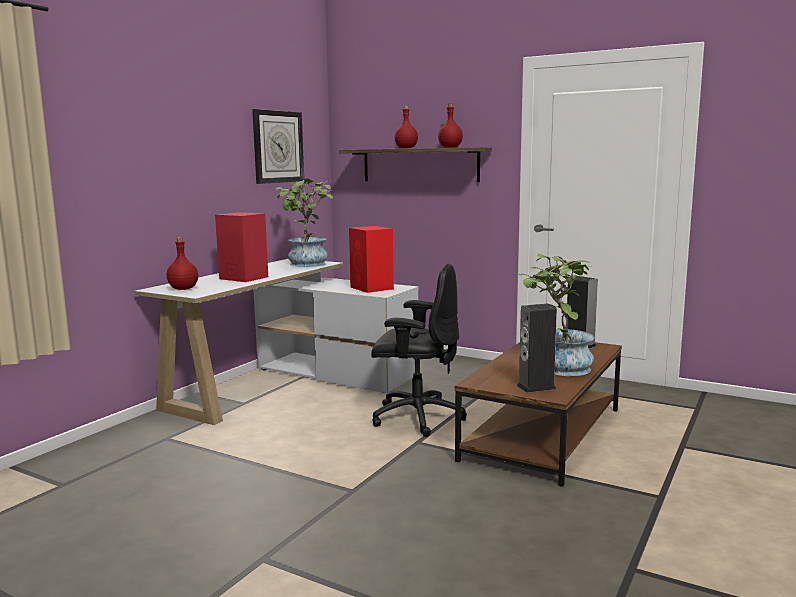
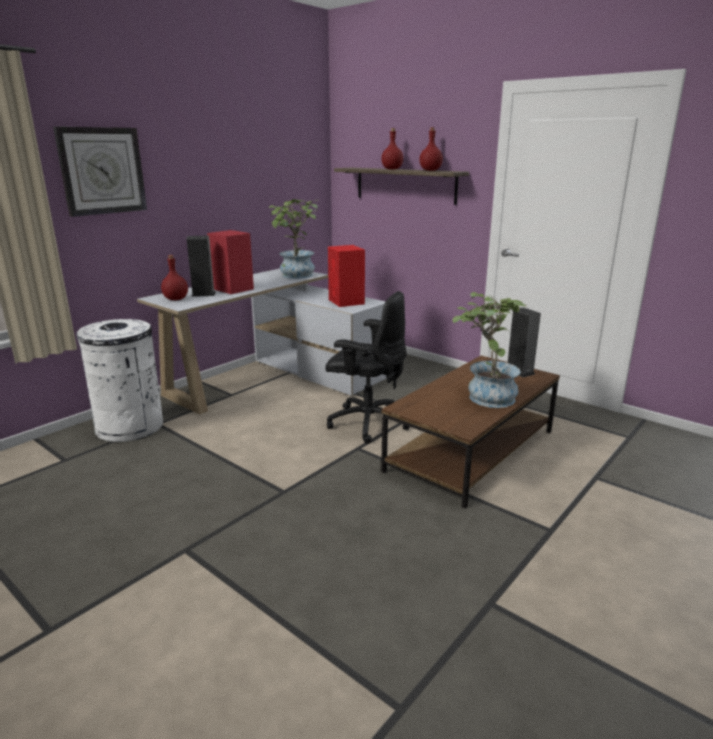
camera: 10 degrees right, 10 degrees up
wall clock [252,109,304,184] -> wall clock moved to [53,126,147,217]
speaker [516,303,557,393] -> speaker moved to [187,236,216,297]
none -> white trash can [77,319,163,442]

